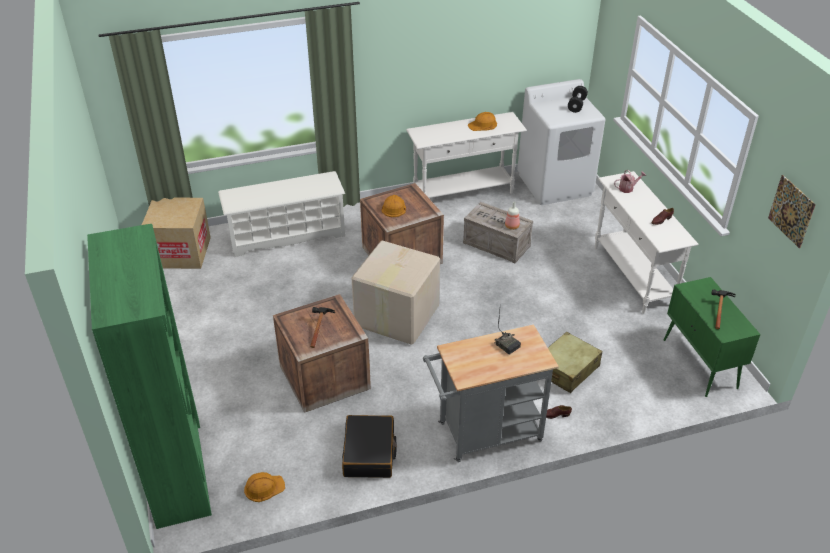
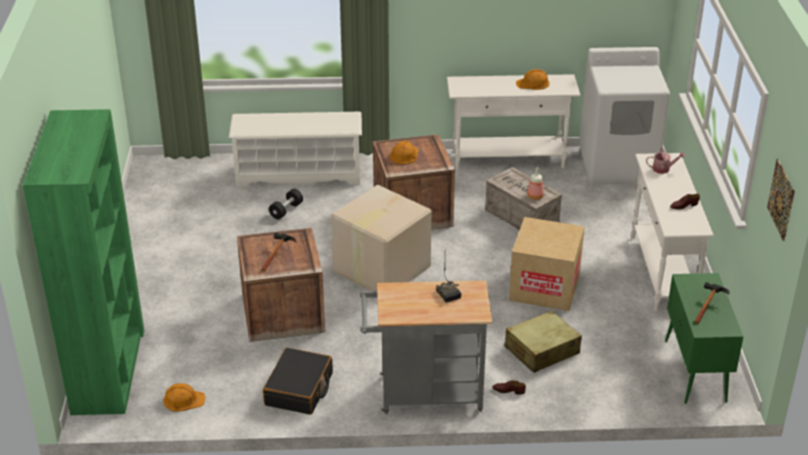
camera: 15 degrees right, 5 degrees down
cardboard box [142,197,211,269] -> cardboard box moved to [509,217,585,311]
black dumbbell [568,86,588,113] -> black dumbbell moved to [269,189,303,219]

